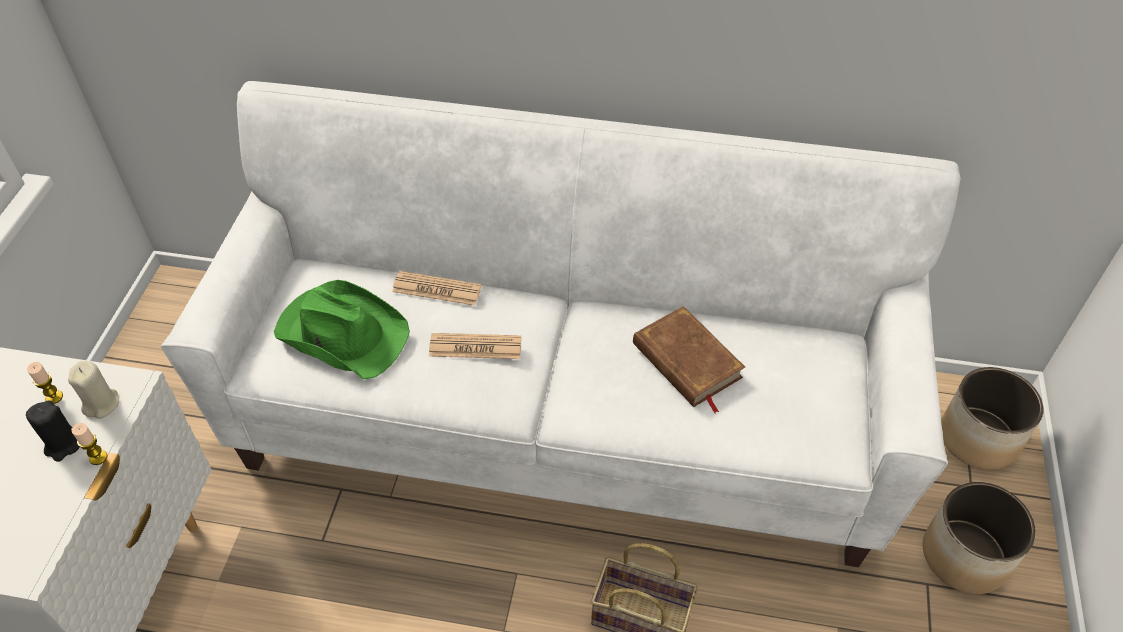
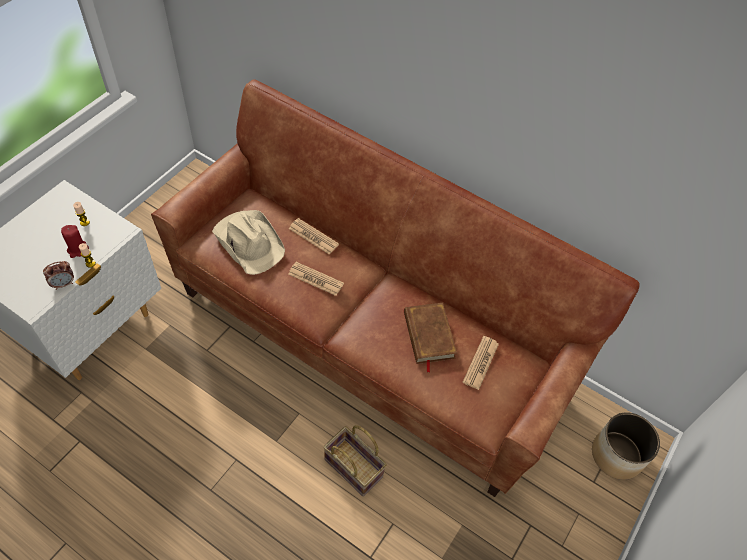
camera: 20 degrees right, 5 degrees up
black candle [26,400,80,462] -> red candle [61,225,89,258]
beige candle [68,361,120,419] -> none
white sofa [161,81,961,567] -> brown sofa [151,79,640,497]
green hat [274,280,410,380] -> beige hat [212,210,285,275]
planter [923,482,1036,594] -> none
none -> alarm clock [43,261,74,290]
none -> newspaper [463,336,499,390]

